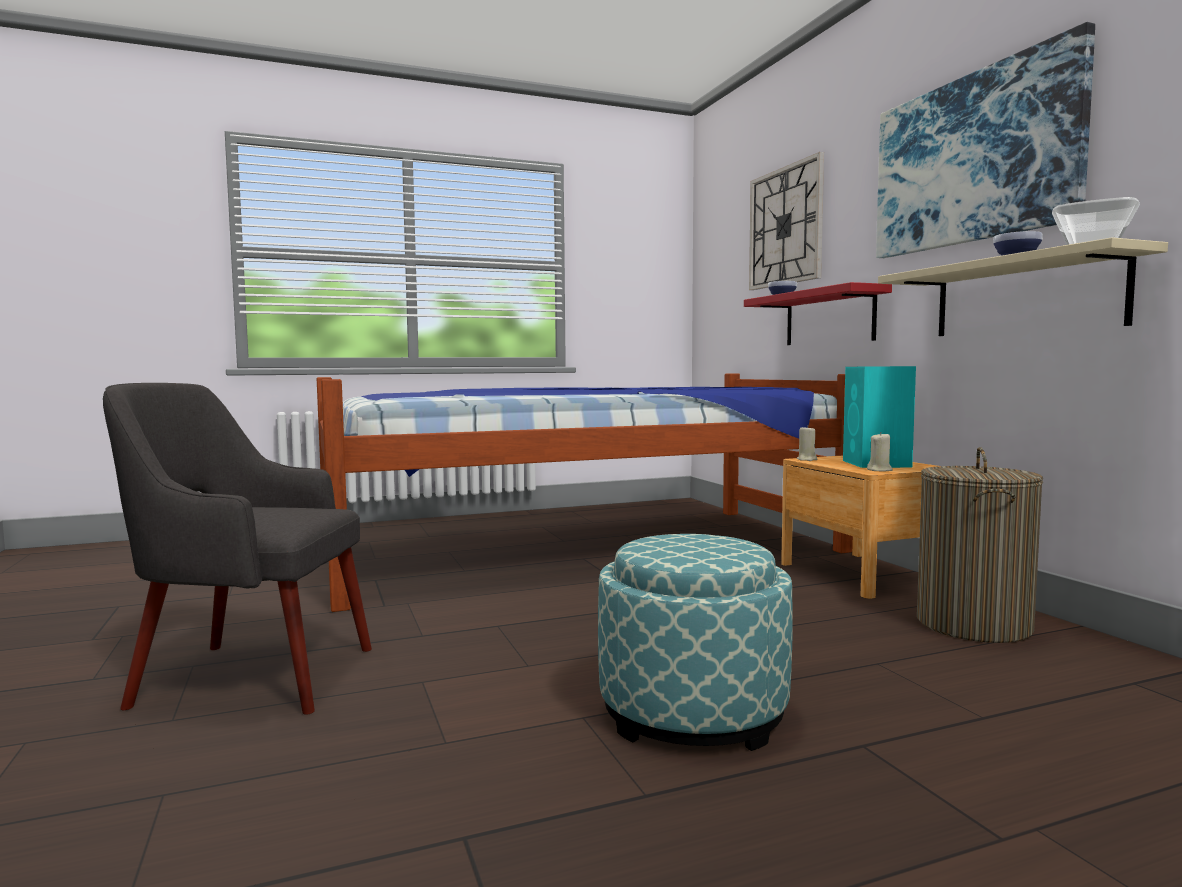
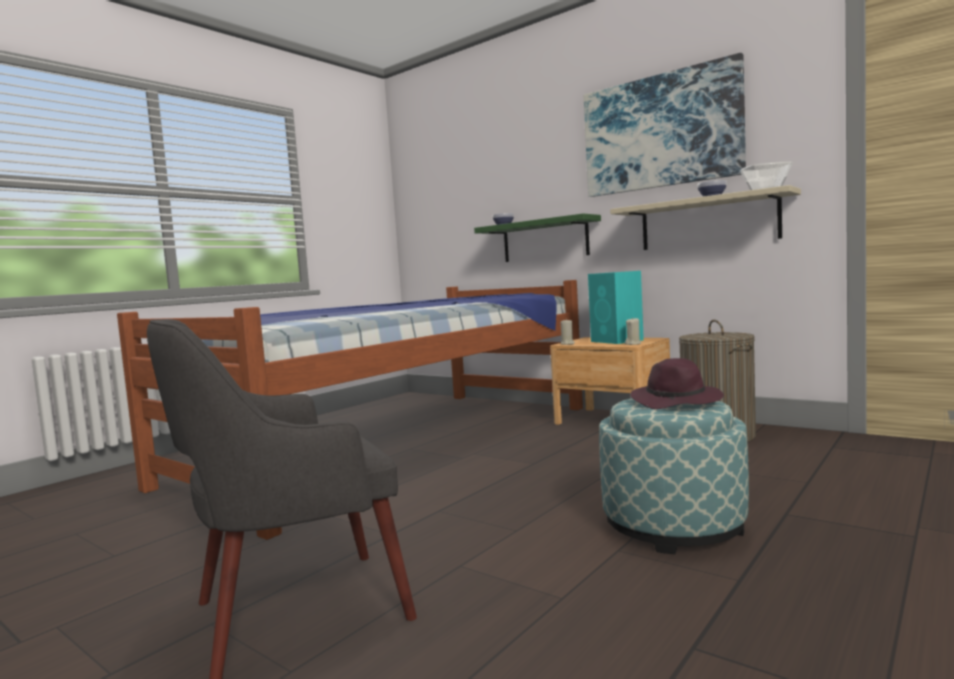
camera: 30 degrees left, 0 degrees up
red shelf [744,282,892,345] -> green shelf [474,213,601,262]
wall clock [749,152,824,290] -> none
none -> purple hat [630,358,724,409]

